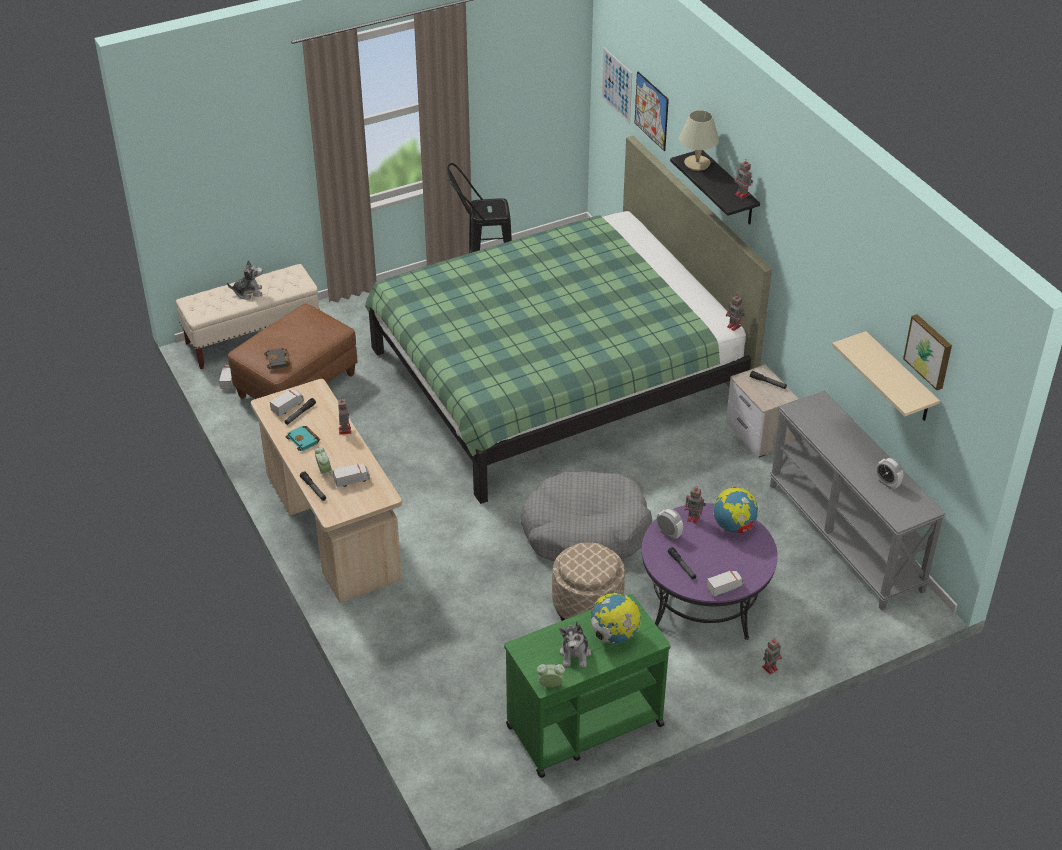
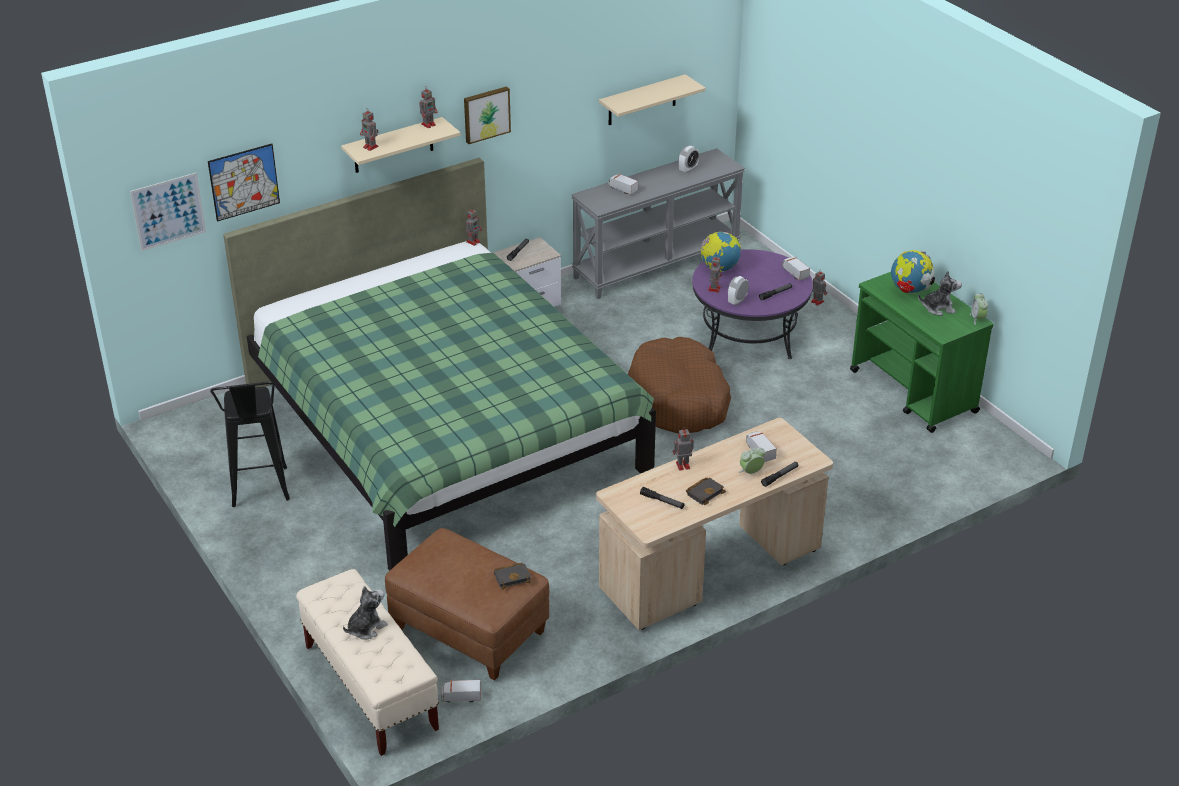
camera: 95 degrees left, 5 degrees down
plush toy [227,260,263,300] -> plush toy turned 60 degrees clockwise [343,586,388,640]
toy truck [270,390,304,416] -> toy truck moved to [608,174,638,195]
turquoise book [285,426,320,451] -> black book [686,478,726,505]
grey dog bed [520,471,652,562] -> brown dog bed [628,337,731,433]
beige ottoman [552,542,625,621] -> none
black shelf [670,150,760,225] -> beige shelf [341,117,461,173]
beige table lamp [679,110,719,171] -> toy robot [360,109,379,151]
picture [903,314,952,390] -> picture moved to [464,86,511,144]

